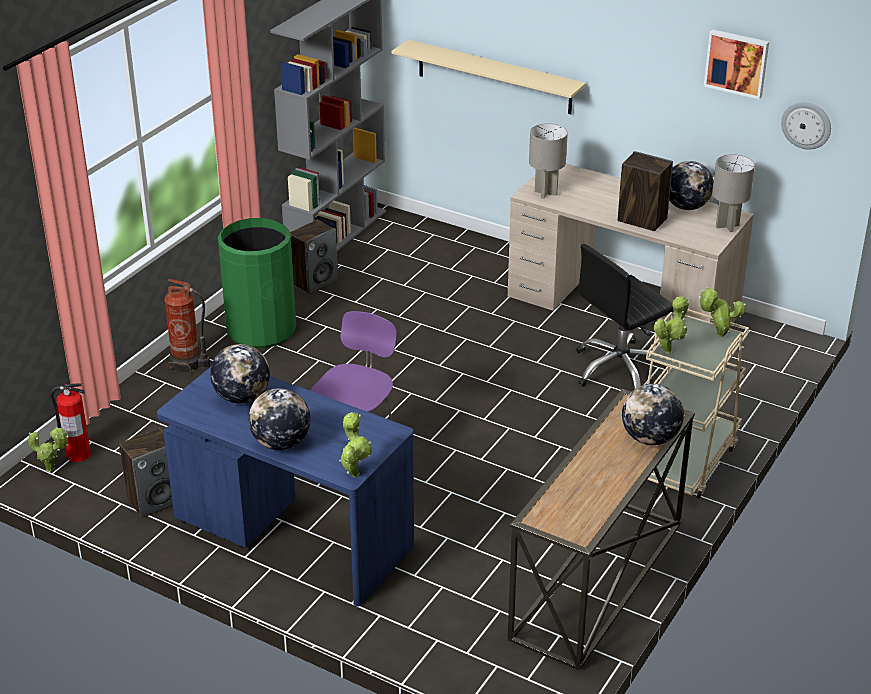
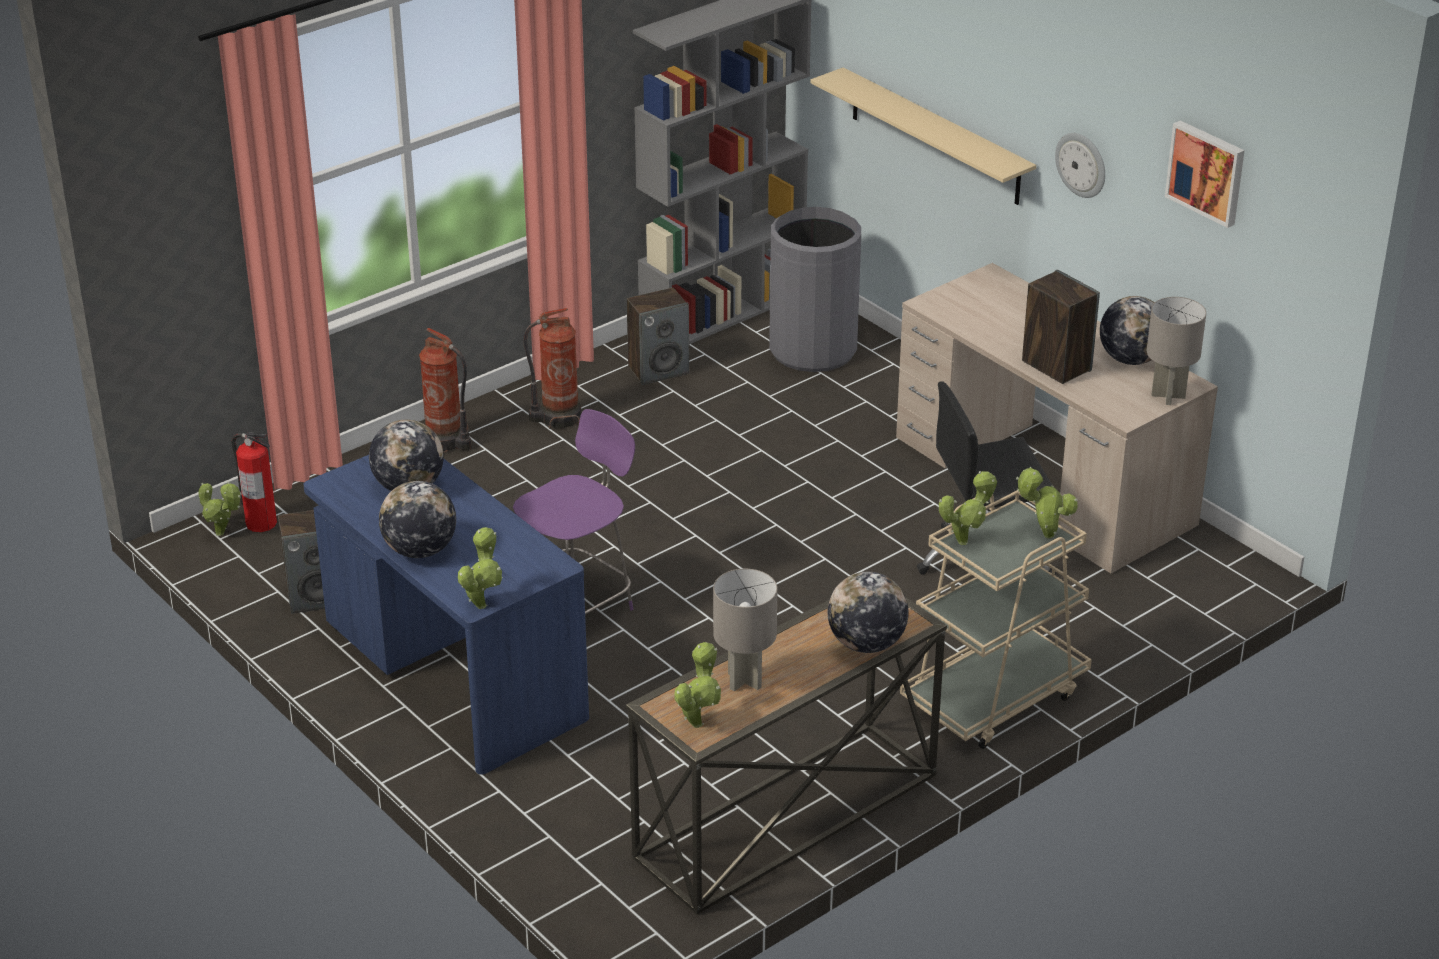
camera: 20 degrees right, 0 degrees up
green trash can [218,218,296,348] -> fire extinguisher [523,308,581,429]
grey table lamp [529,123,568,199] -> grey table lamp moved to [713,569,777,691]
wall clock [781,102,831,150] -> wall clock moved to [1055,133,1105,198]
none -> potted plant [674,642,721,728]
none -> grey trash can [769,207,861,372]

